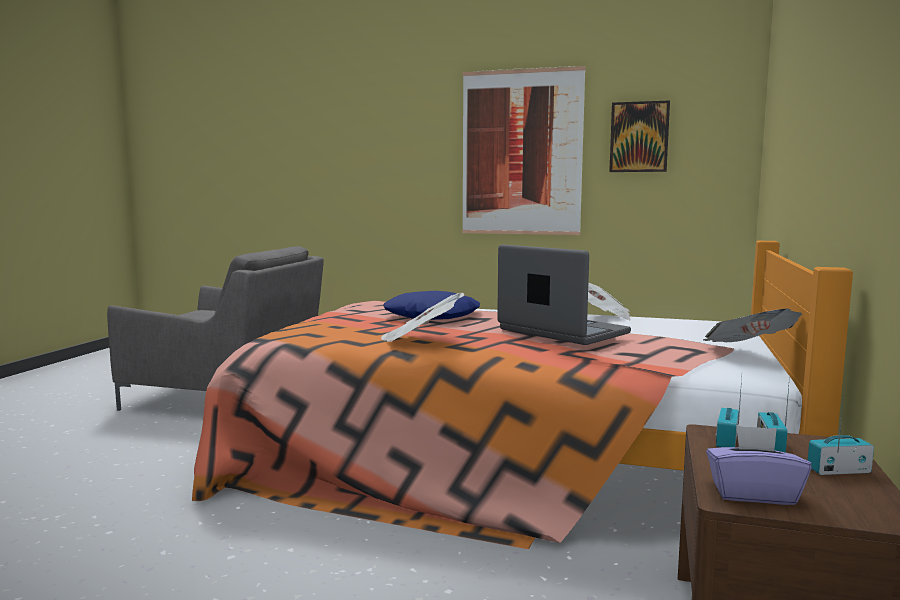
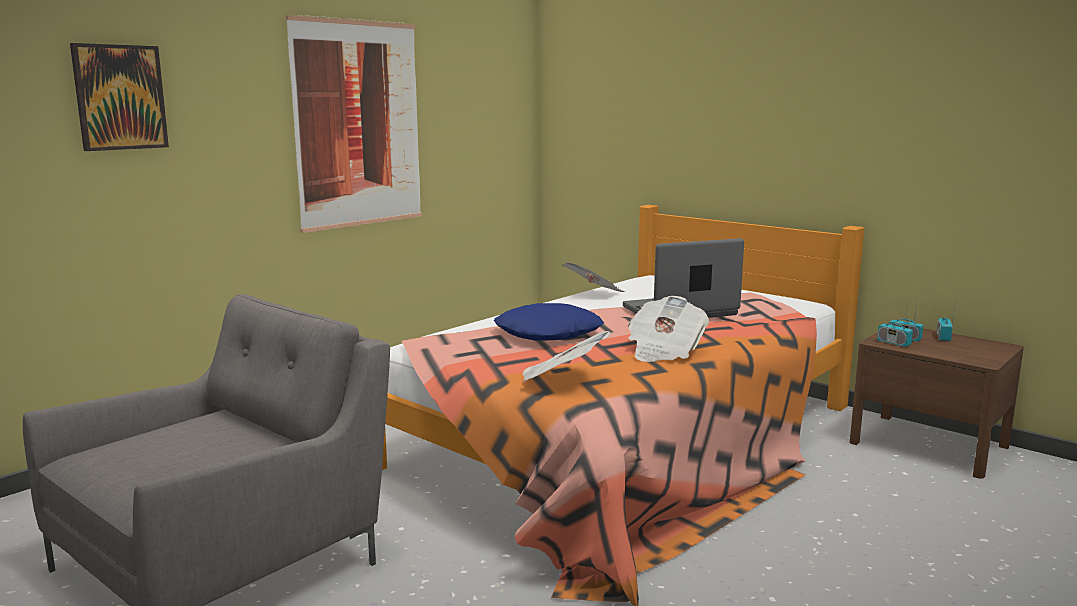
camera: 65 degrees left, 5 degrees up
picture [609,100,670,172] -> picture moved to [70,43,169,151]
newspaper [703,309,802,342] -> newspaper moved to [523,331,610,382]
purple tissue box [706,425,812,505] -> none

